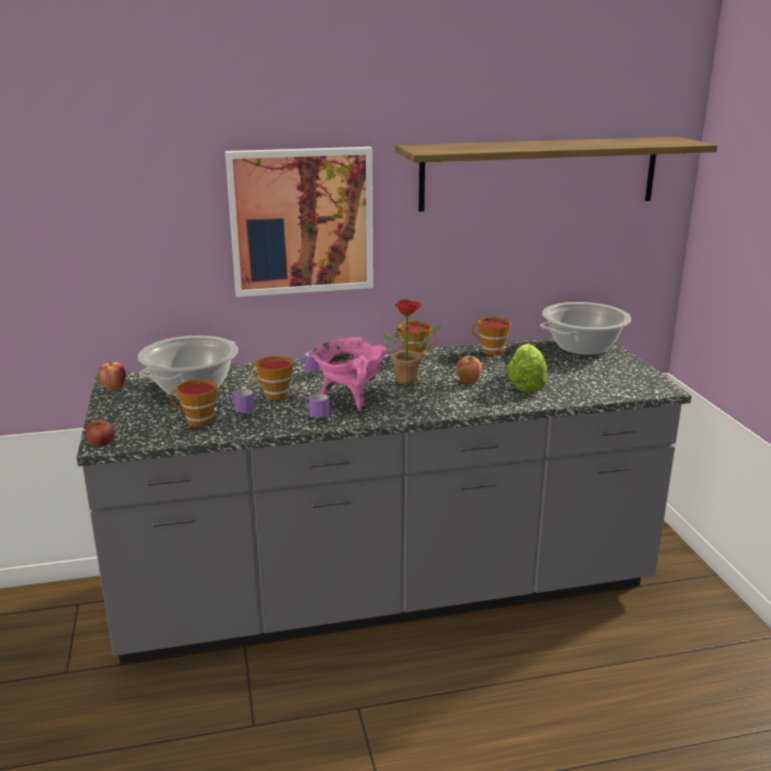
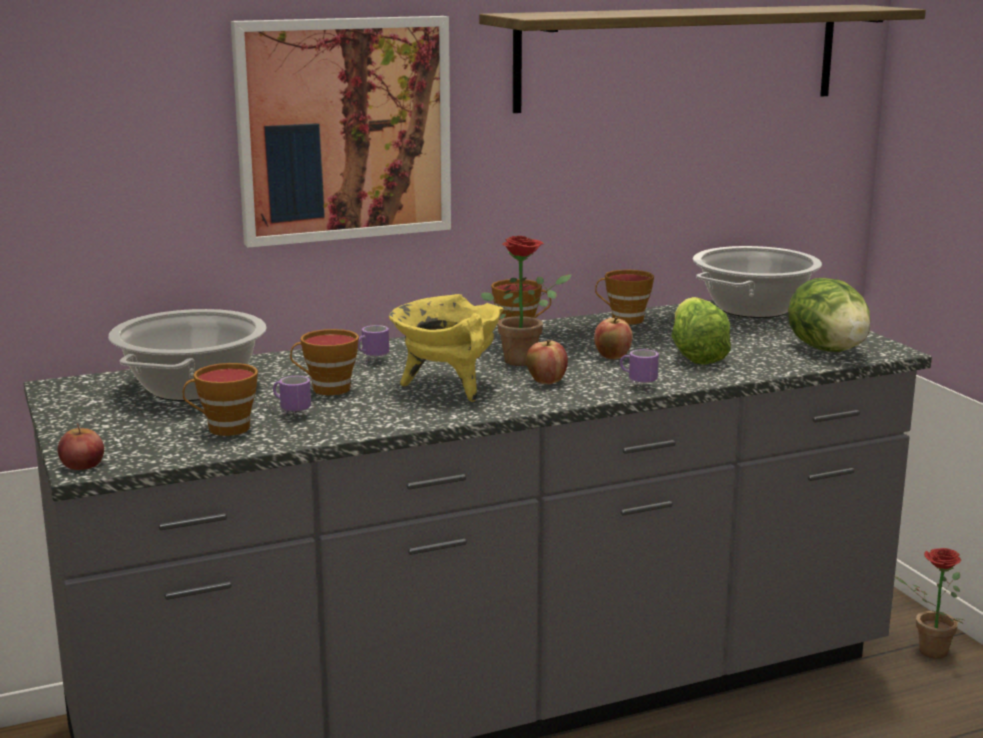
camera: 10 degrees left, 5 degrees down
apple [98,362,126,390] -> apple moved to [526,340,568,385]
mug [292,393,329,419] -> mug moved to [596,349,659,386]
pink cooking pot [312,337,388,412] -> yellow cooking pot [389,294,504,402]
none -> lettuce [788,278,870,352]
none -> potted plant [895,548,964,659]

